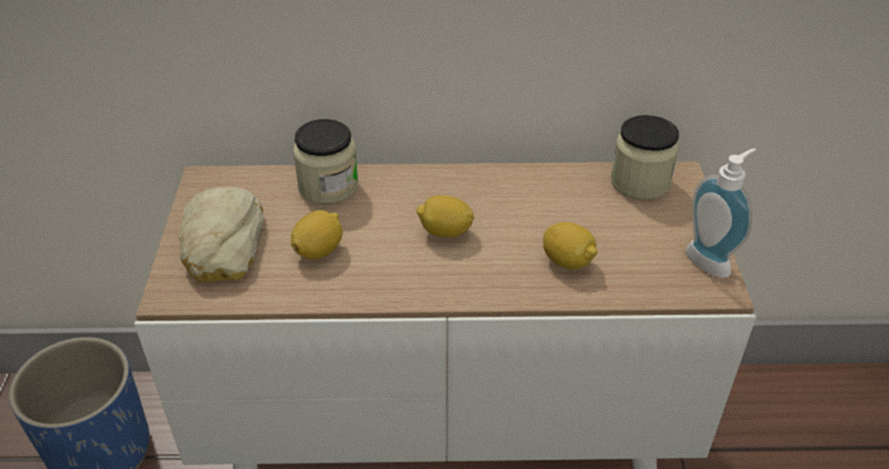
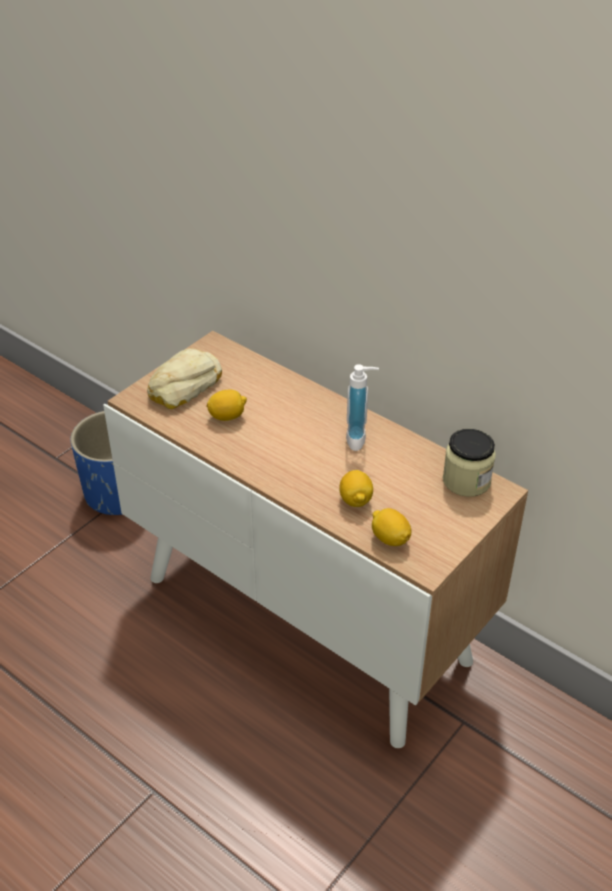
camera: 40 degrees right, 0 degrees up
jar [293,119,358,205] -> none
lemon [416,195,474,238] -> lemon moved to [372,508,411,546]
soap dispenser [686,148,756,278] -> soap dispenser moved to [346,364,379,451]

